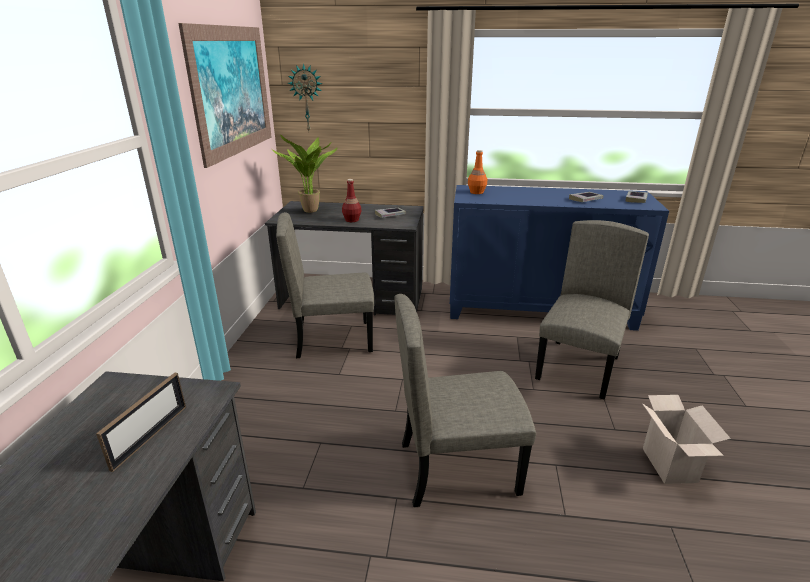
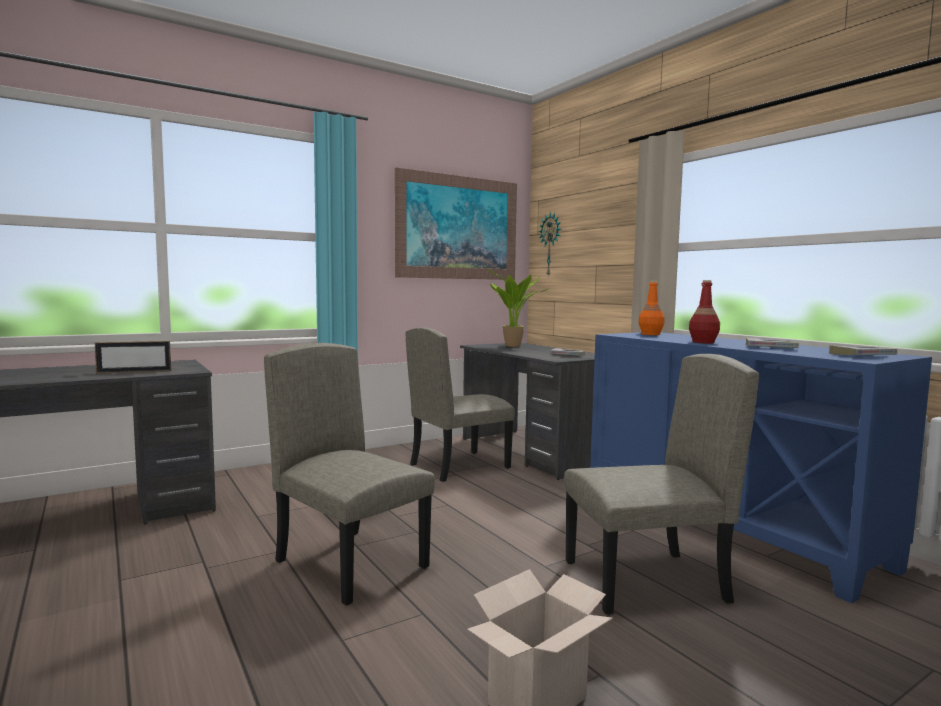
camera: 50 degrees right, 20 degrees down
beige chair [276,212,374,358] -> beige chair turned 75 degrees counterclockwise [406,327,515,482]
red bottle [342,179,361,222] -> red bottle moved to [689,280,720,344]

